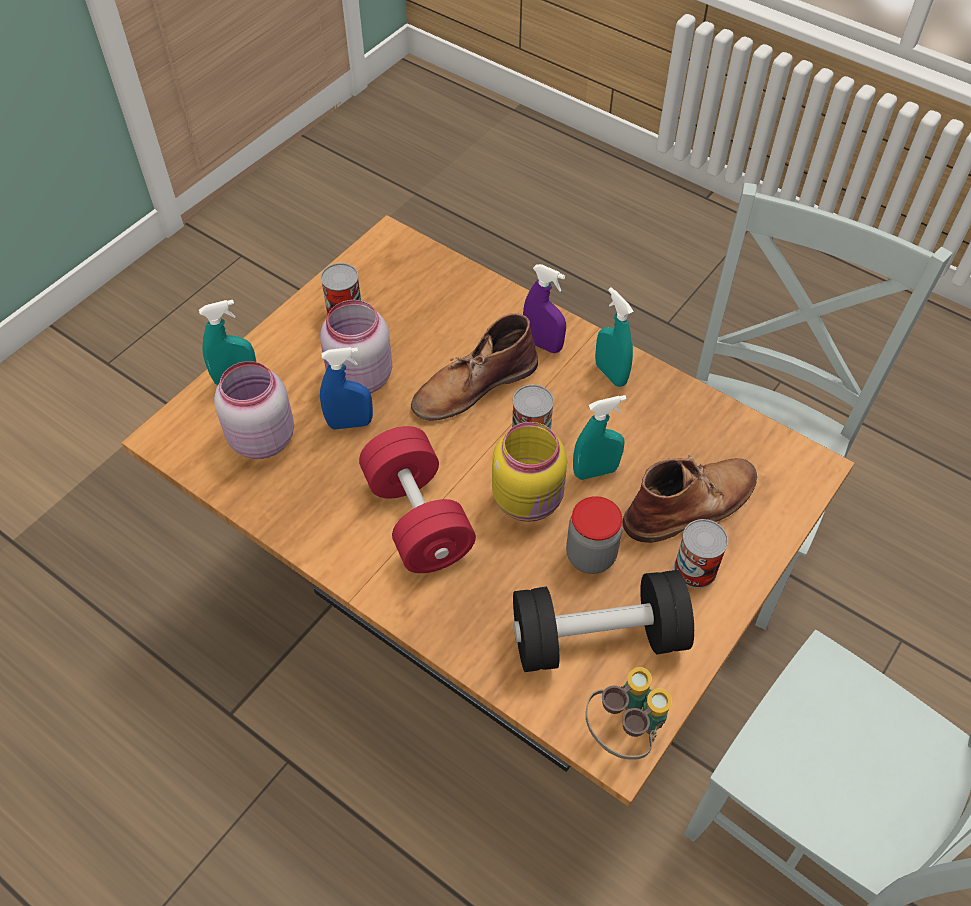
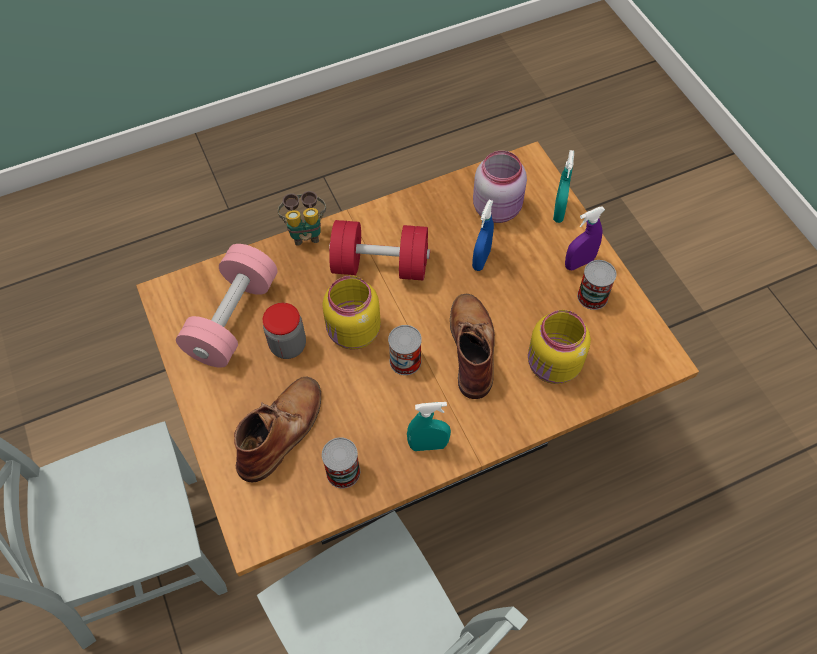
camera: 120 degrees right, 5 degrees up
pink jar [320,300,392,393] -> none
black dumbbell [513,570,694,672] -> pink dumbbell [176,244,278,368]
purple spray bottle [523,264,566,353] -> purple spray bottle moved to [565,207,605,270]
turquoise spray bottle [573,395,627,480] -> none
binoculars [586,667,672,760] -> binoculars moved to [278,191,326,246]
brown boot [623,455,757,543] -> brown boot turned 150 degrees counterclockwise [234,377,321,482]
can [674,519,728,588] -> can moved to [322,437,360,488]
none -> yellow jar [528,310,591,384]

